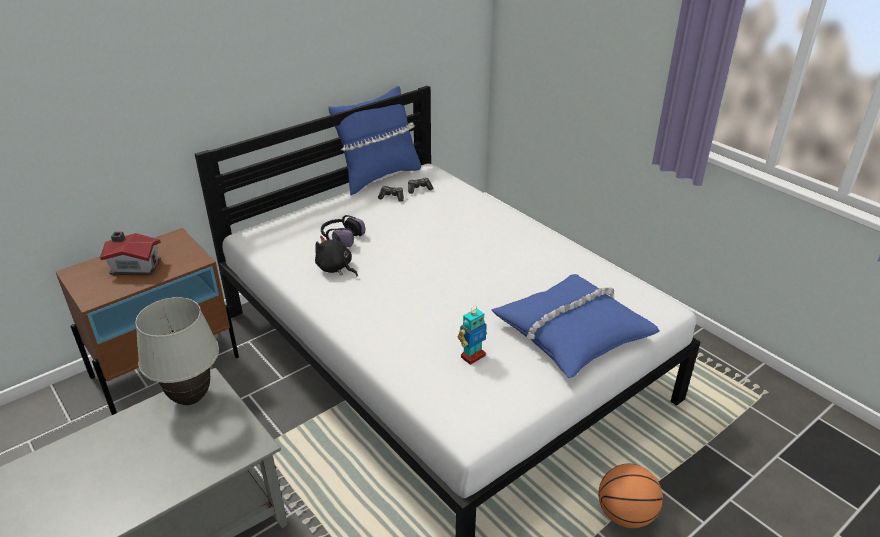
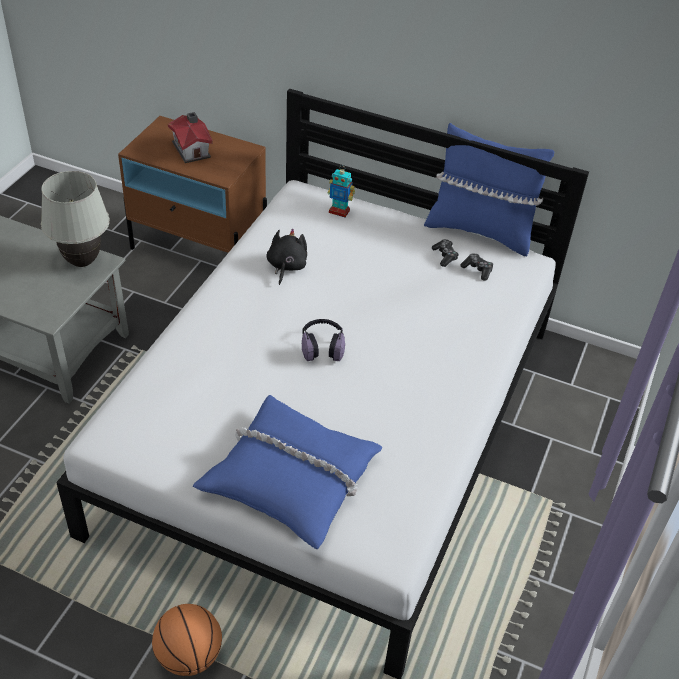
camera: 60 degrees right, 10 degrees up
headphones [321,215,365,247] -> headphones moved to [302,319,345,361]
toy robot [458,305,487,365] -> toy robot moved to [328,169,355,217]

